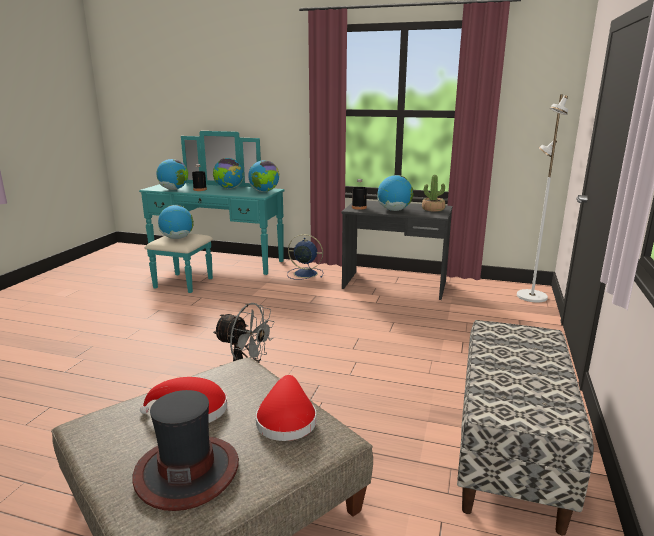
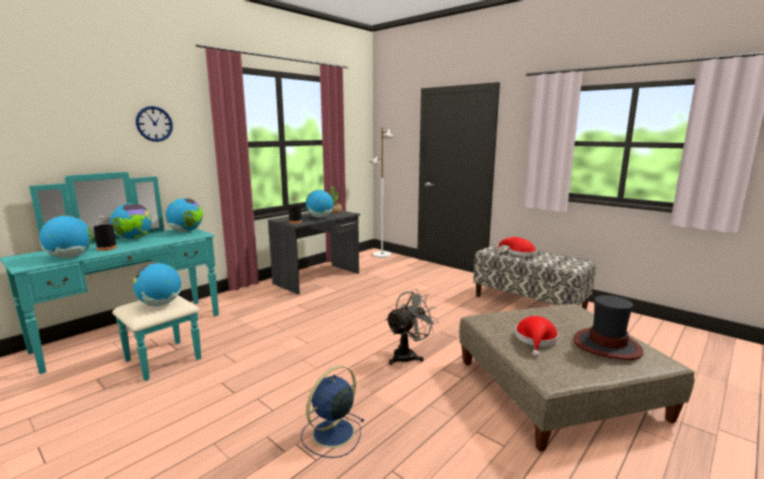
camera: 65 degrees left, 5 degrees down
red hat [256,375,316,441] -> red hat moved to [496,237,536,256]
blue fan [287,234,324,280] -> blue fan moved to [301,366,365,458]
none -> wall clock [136,106,173,142]

